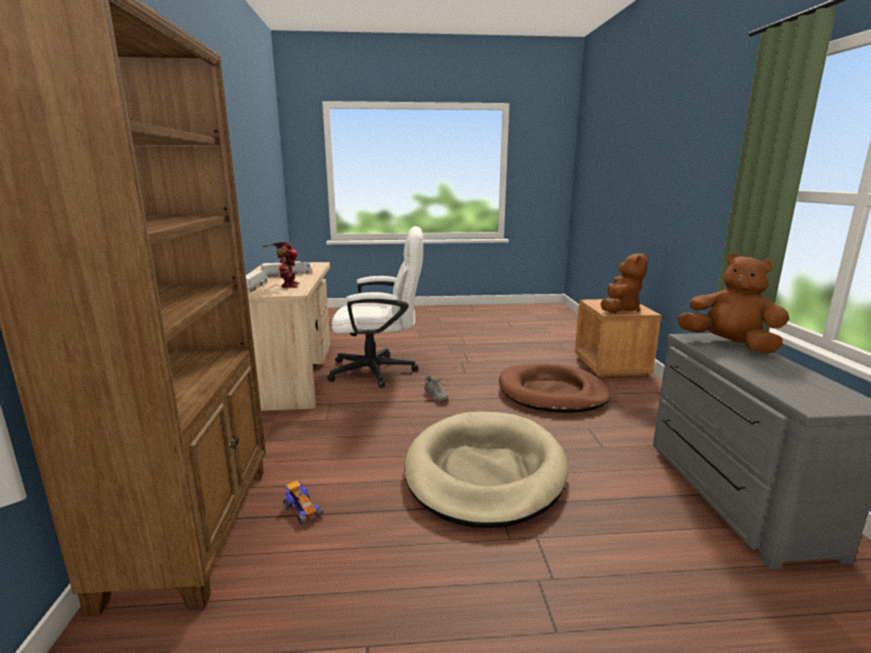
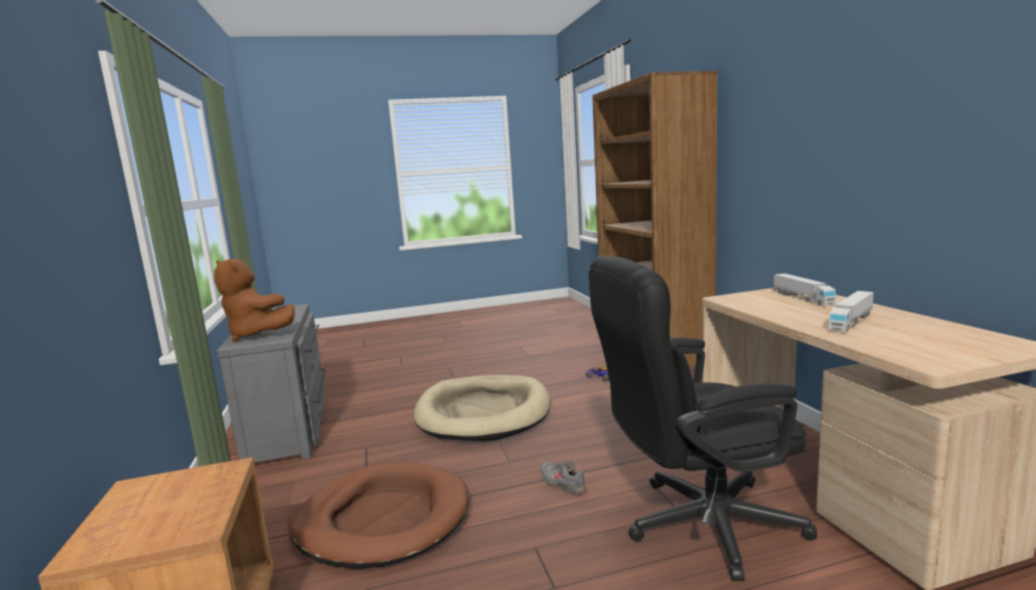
camera: 170 degrees right, 5 degrees down
toy robot [263,241,300,288] -> none
white office chair [327,226,423,387] -> black office chair [589,255,817,581]
brown plush toy [601,252,648,313] -> none

